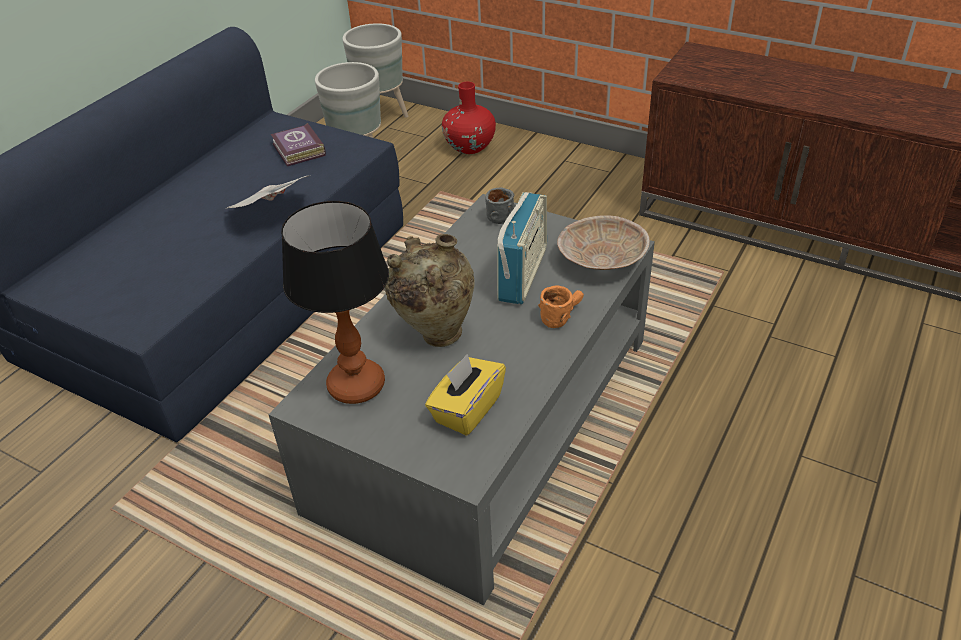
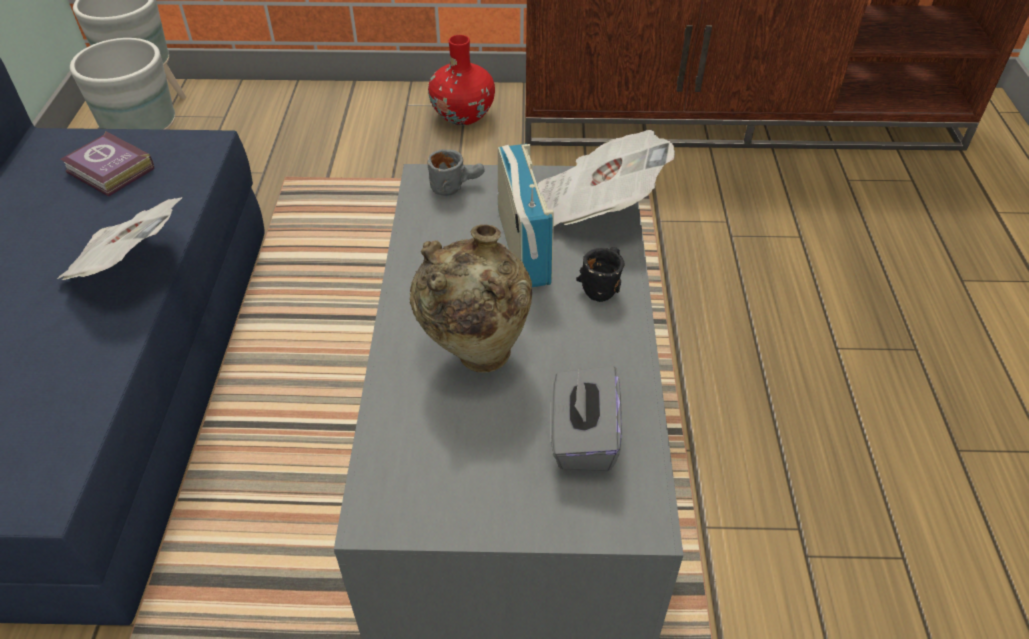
camera: 30 degrees left, 5 degrees up
table lamp [281,201,389,404] -> none
yellow tissue box [425,354,506,436] -> grey tissue box [551,366,622,471]
red vase [442,82,496,154] -> red vase moved to [428,35,495,125]
orange mug [538,286,584,328] -> black mug [576,247,625,302]
beige bowl [557,215,650,270] -> newspaper [538,130,675,226]

